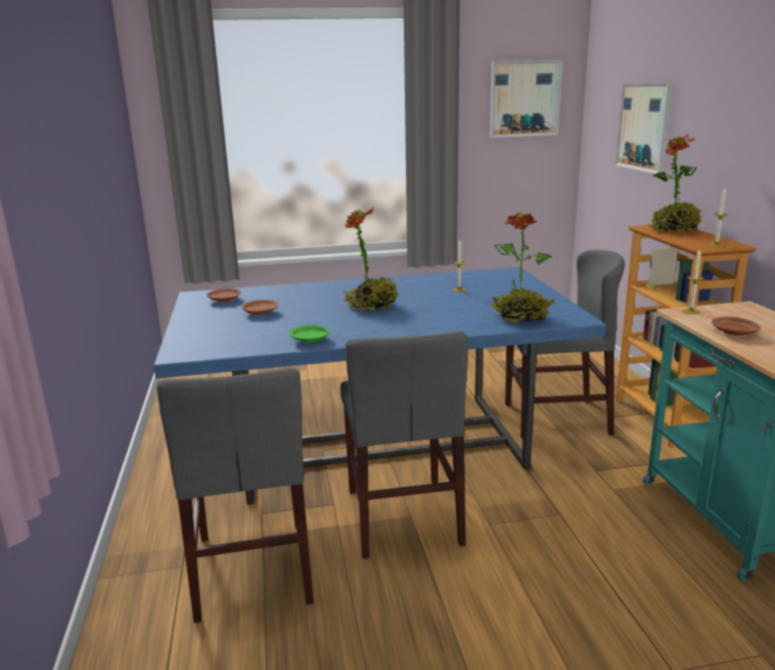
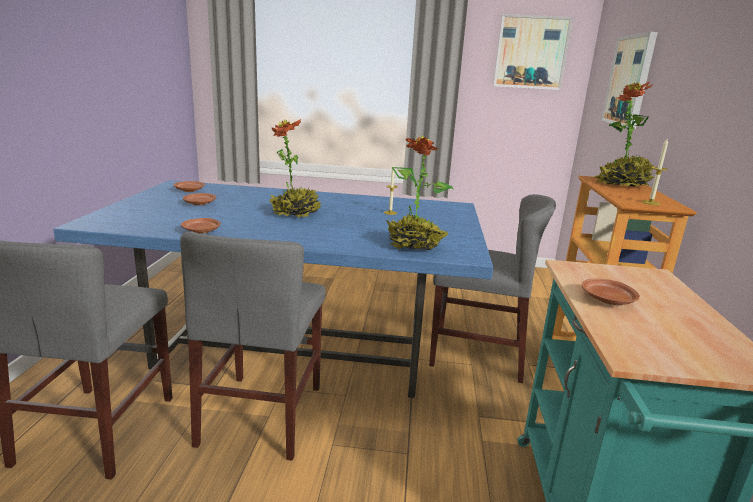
camera: 15 degrees right, 0 degrees up
green plate [290,325,330,342] -> brown plate [181,218,221,233]
candle [682,250,704,314] -> none

